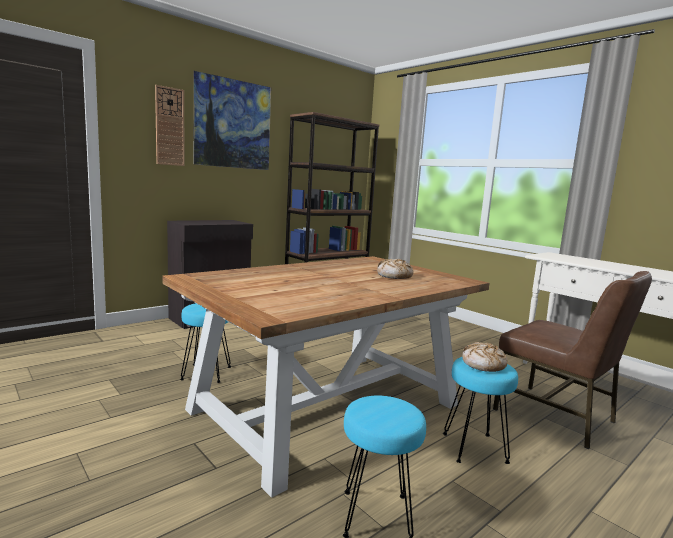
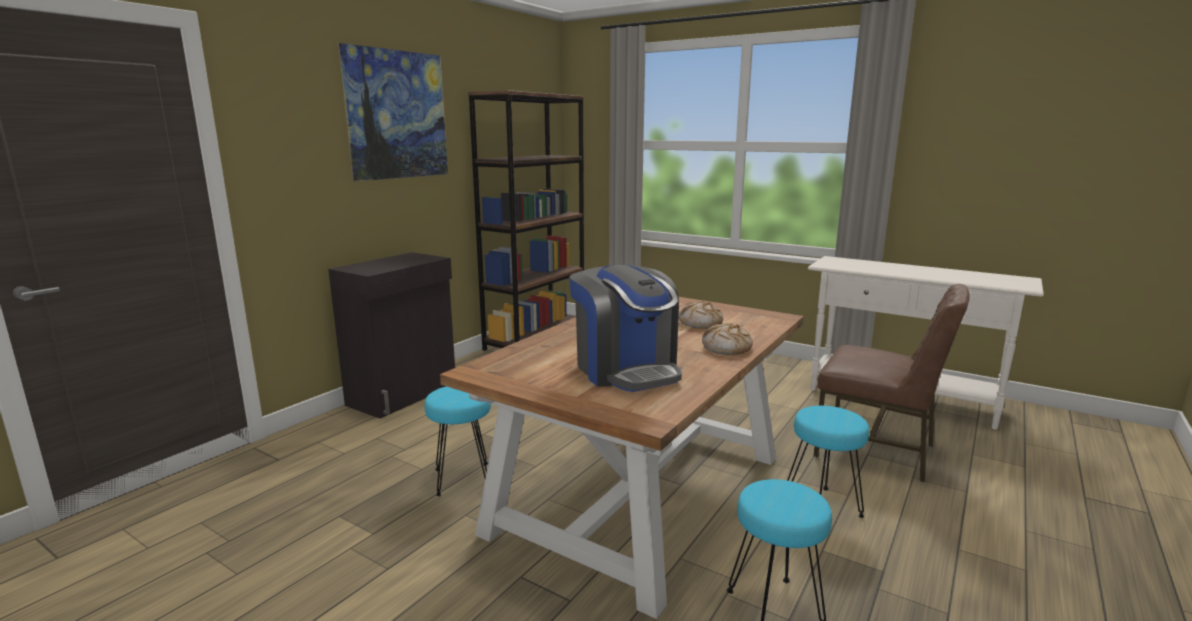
camera: 15 degrees left, 5 degrees up
wall clock [155,85,185,166] -> none
bread [462,342,508,372] -> bread moved to [702,323,753,355]
none -> coffee machine [569,265,682,392]

